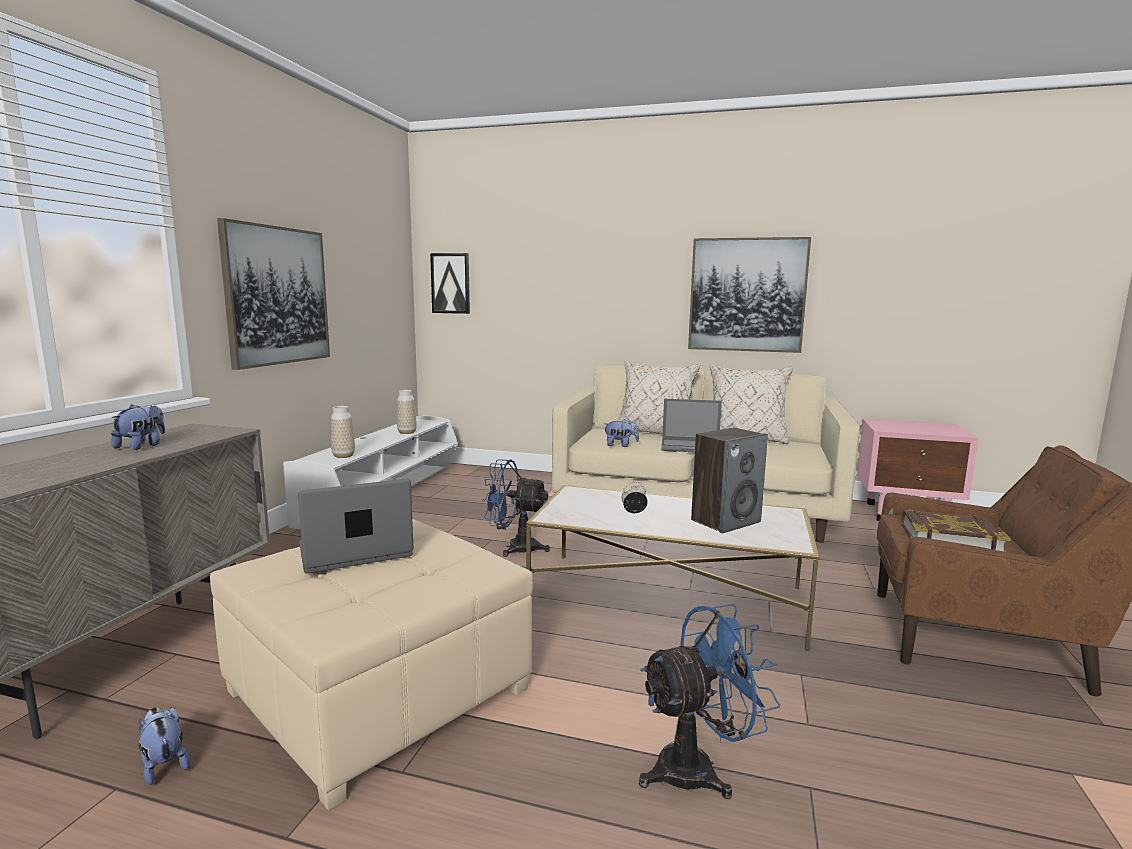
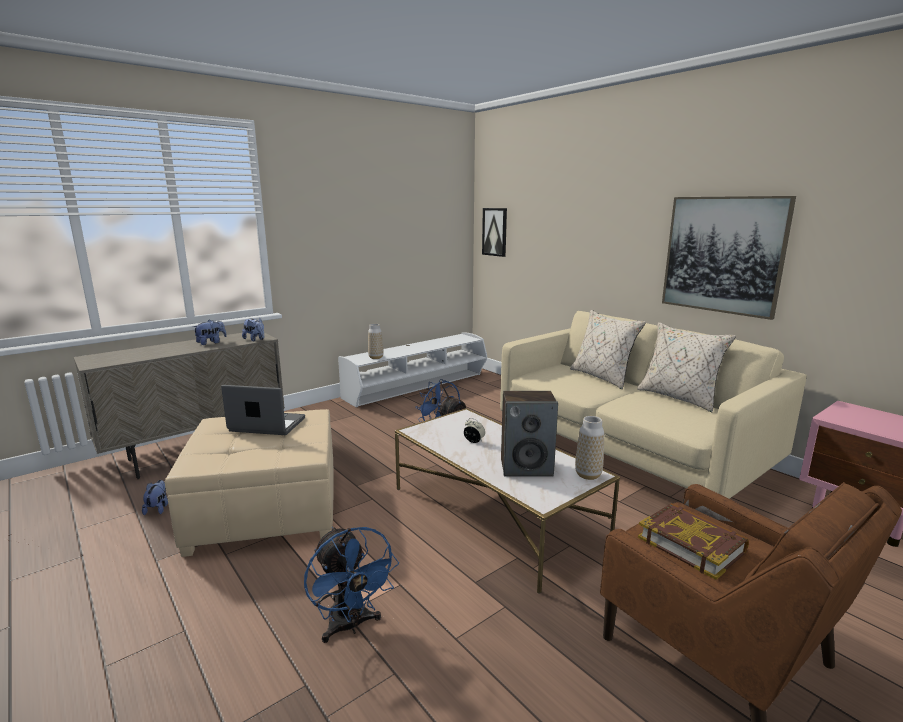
camera: 35 degrees right, 5 degrees up
picture [217,218,330,370] -> none
vase [397,390,417,434] -> vase moved to [575,416,604,480]
plush toy [604,419,639,447] -> plush toy moved to [242,318,264,341]
blue fan [639,604,780,799] -> blue fan turned 45 degrees clockwise [304,527,399,643]
laptop [661,399,722,452] -> none

